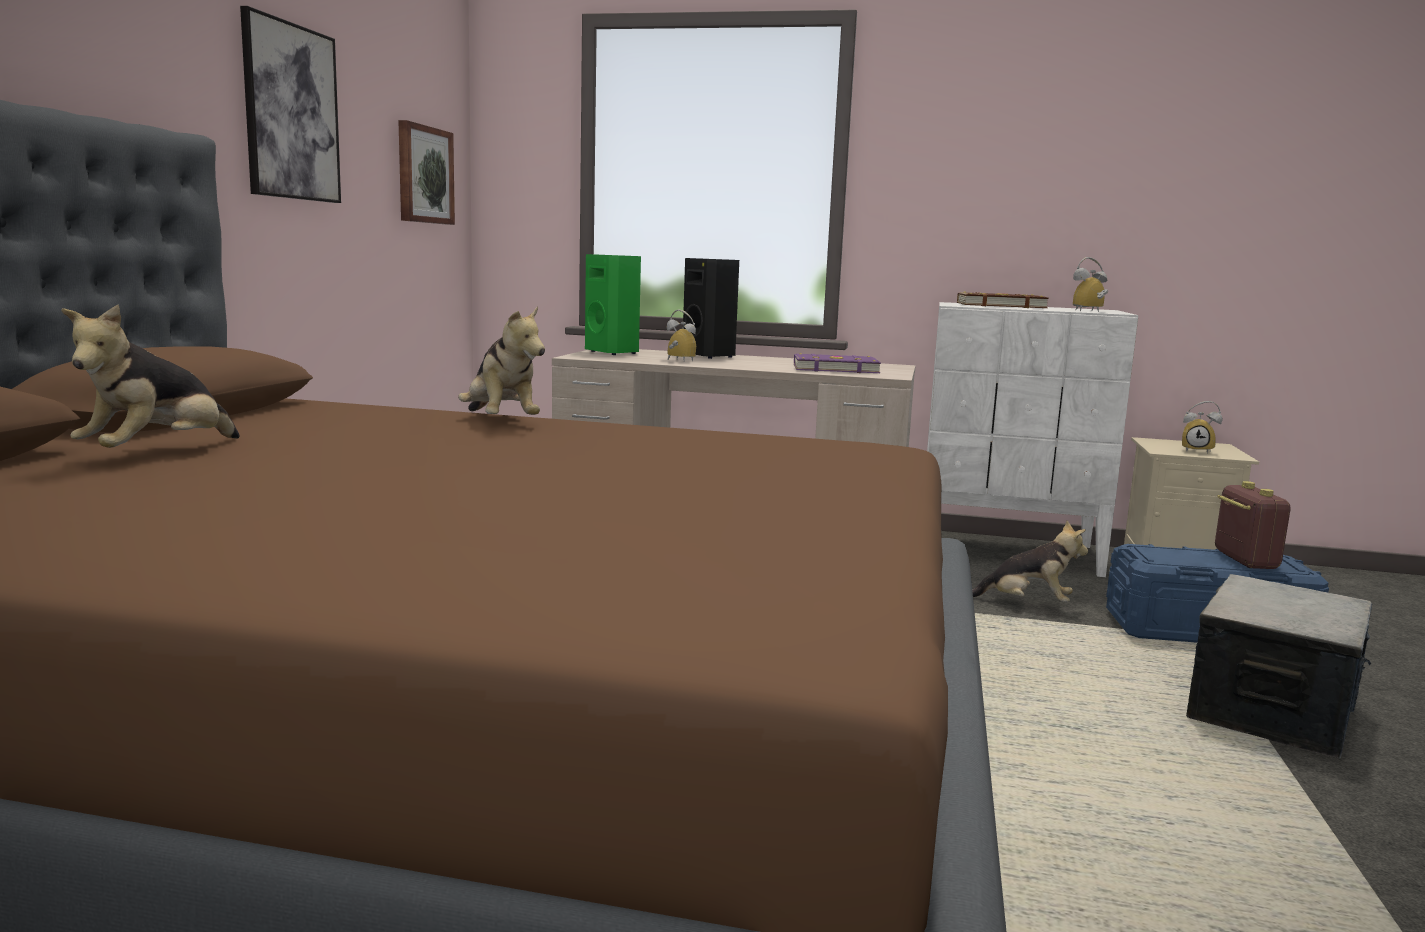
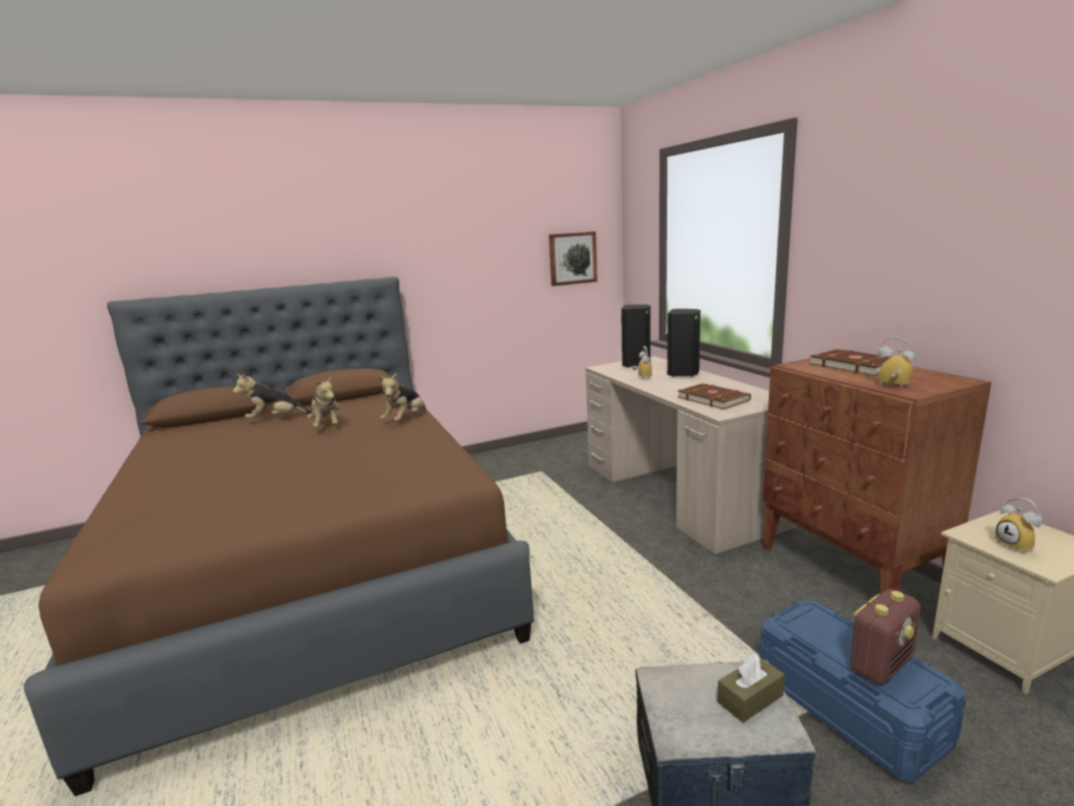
camera: 55 degrees right, 5 degrees up
picture [240,6,341,203] -> none
green speaker [585,254,641,355] -> black speaker [621,305,651,367]
purple book [794,353,881,373] -> brown book [677,383,751,410]
white dresser [927,302,1138,577] -> brown dresser [763,358,991,594]
plush toy [972,521,1088,602] -> plush toy moved to [307,376,339,427]
none -> brown tissue box [717,653,785,723]

